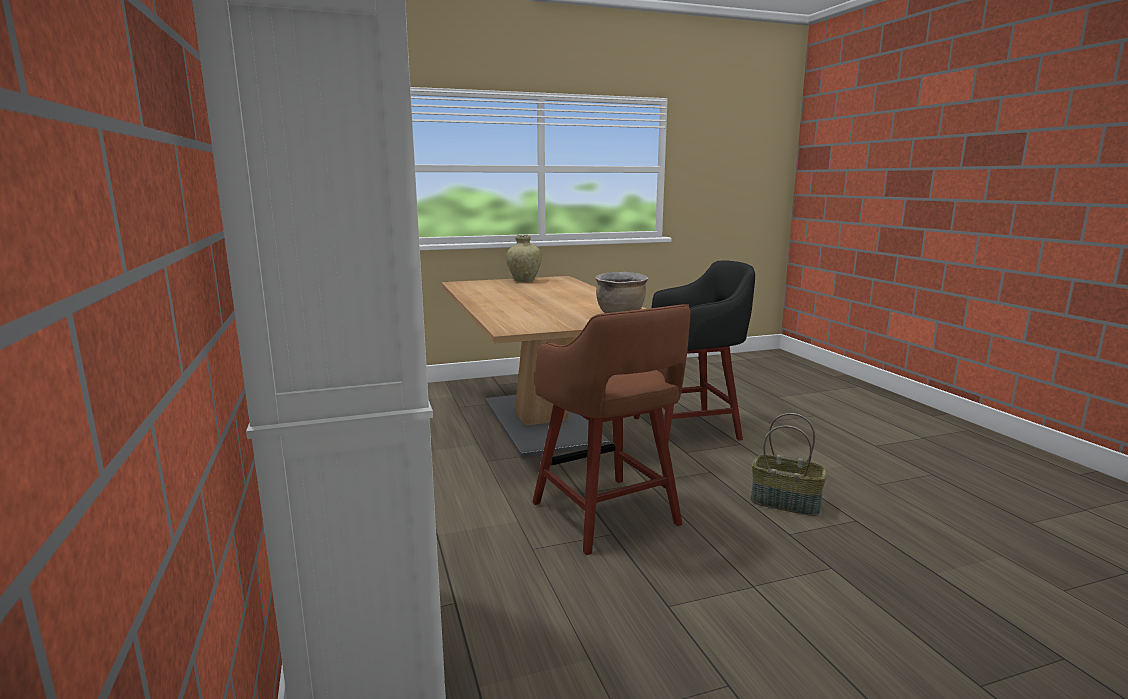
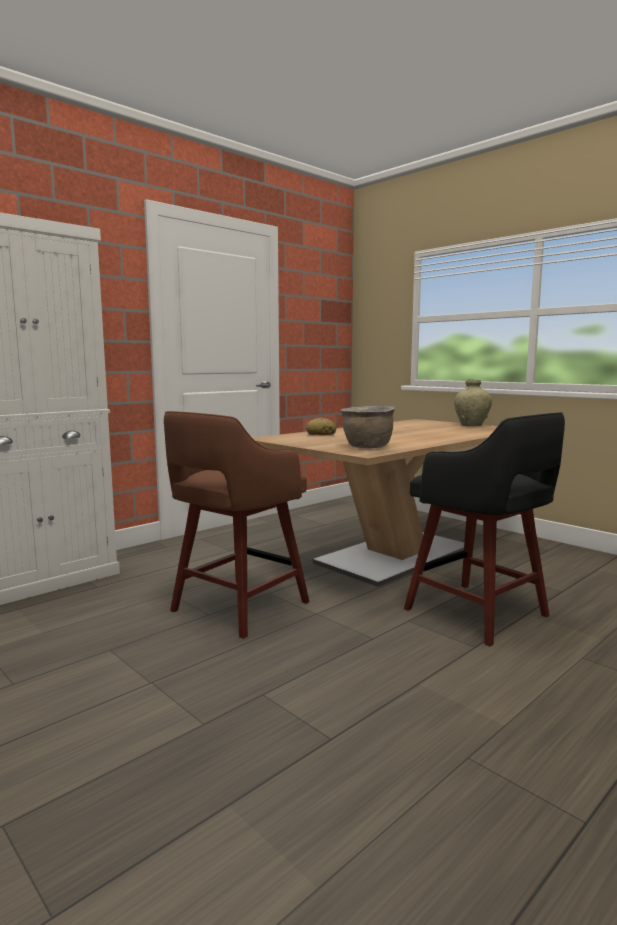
camera: 65 degrees right, 5 degrees down
basket [751,413,827,516] -> none
none -> bread [306,417,336,435]

